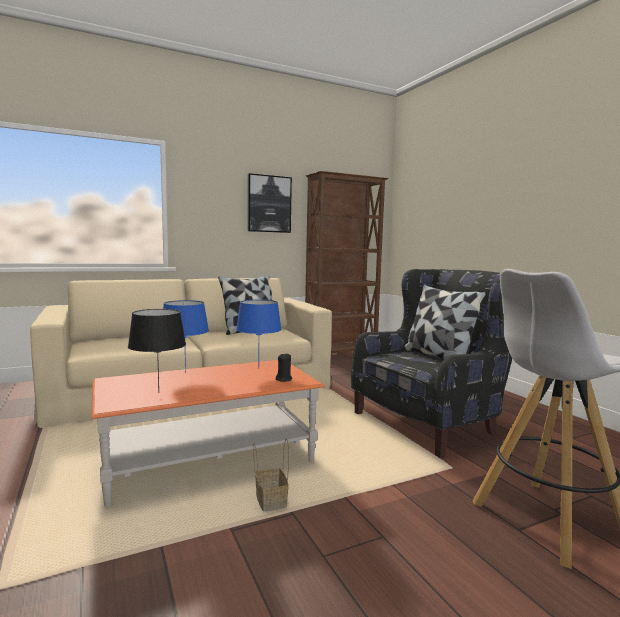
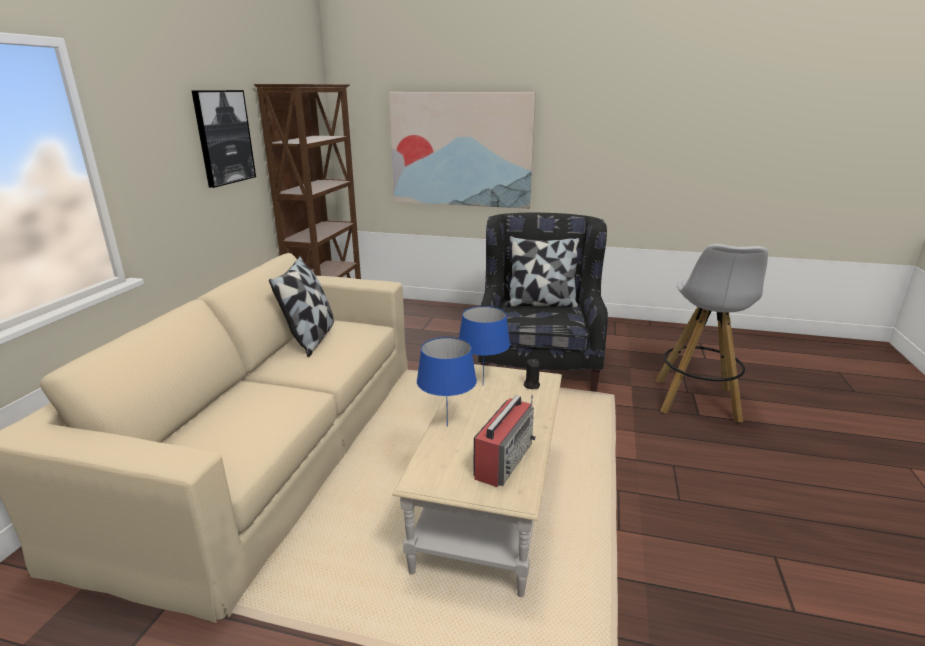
camera: 50 degrees left, 15 degrees up
orange coffee table [91,360,325,507] -> beige coffee table [392,364,562,597]
black table lamp [128,309,186,392] -> radio [473,395,536,487]
basket [253,439,289,511] -> none
none -> picture [389,92,536,209]

